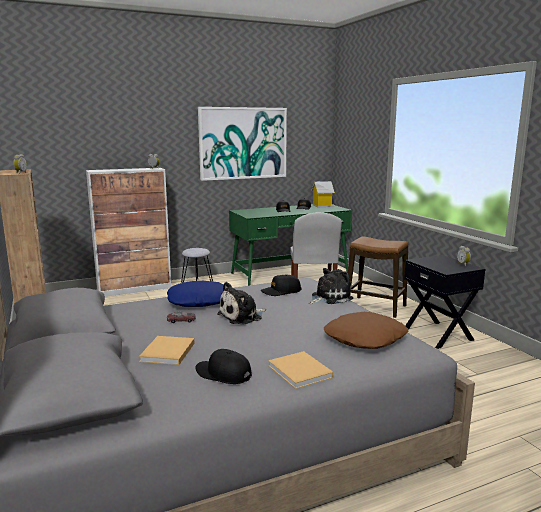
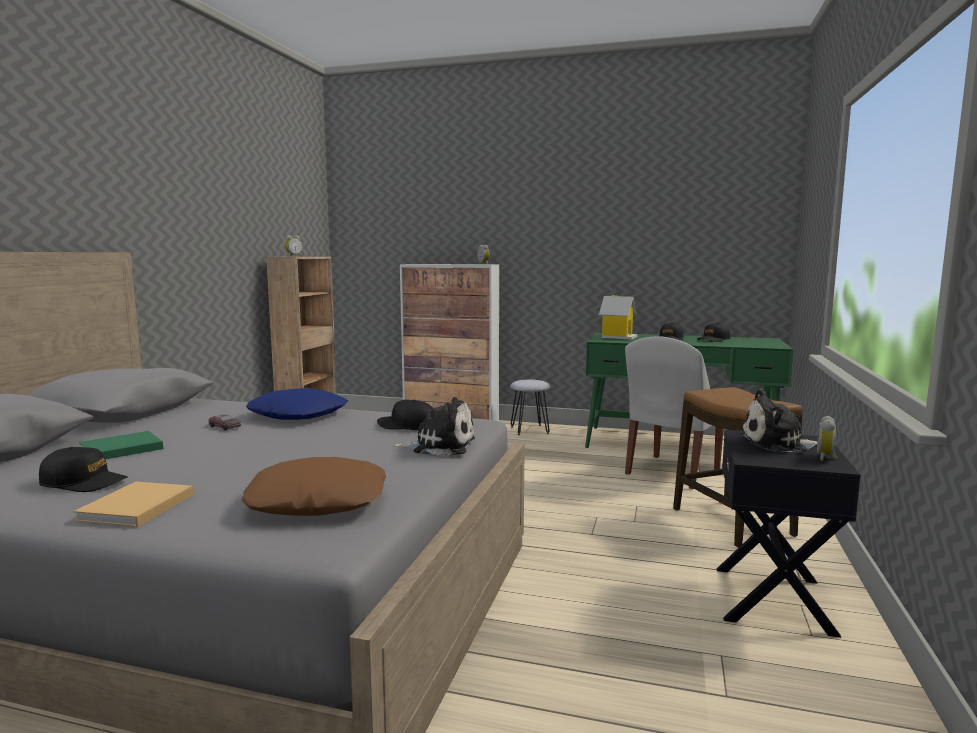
camera: 40 degrees right, 5 degrees down
beige book [139,336,194,365] -> green book [79,431,163,459]
black cap [196,349,252,384] -> black cap turned 120 degrees clockwise [39,447,127,492]
picture [198,107,287,181] -> none
plush toy [217,282,266,325] -> plush toy moved to [740,389,817,452]
toy house [311,181,335,207] -> toy house moved to [599,295,638,340]

